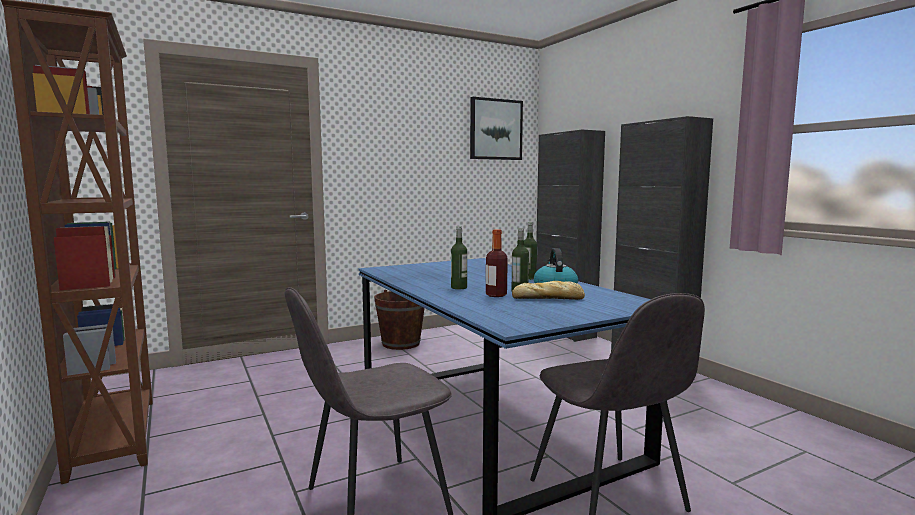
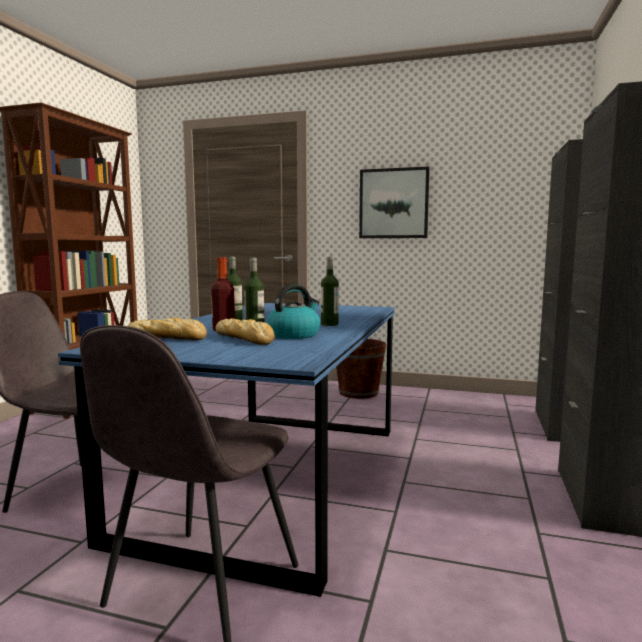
camera: 45 degrees right, 0 degrees up
picture [470,97,523,160] -> picture moved to [359,166,430,238]
none -> bread [127,318,207,340]

